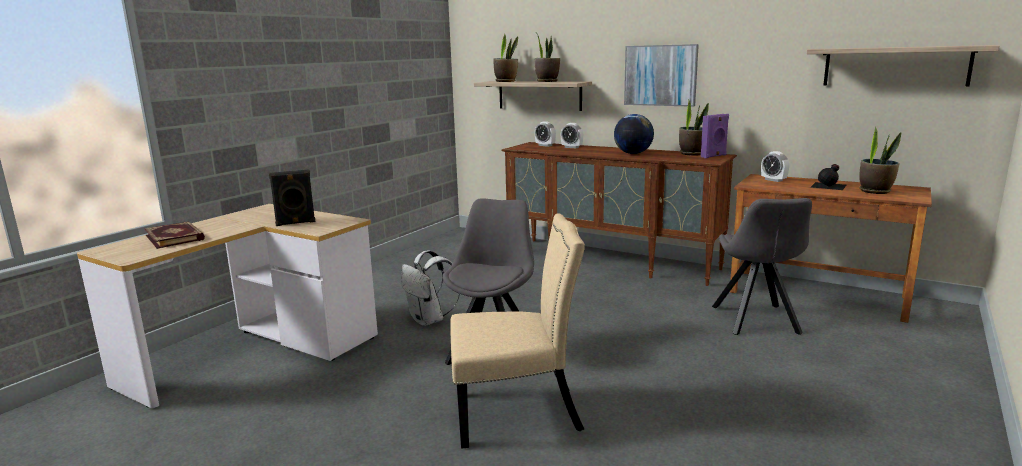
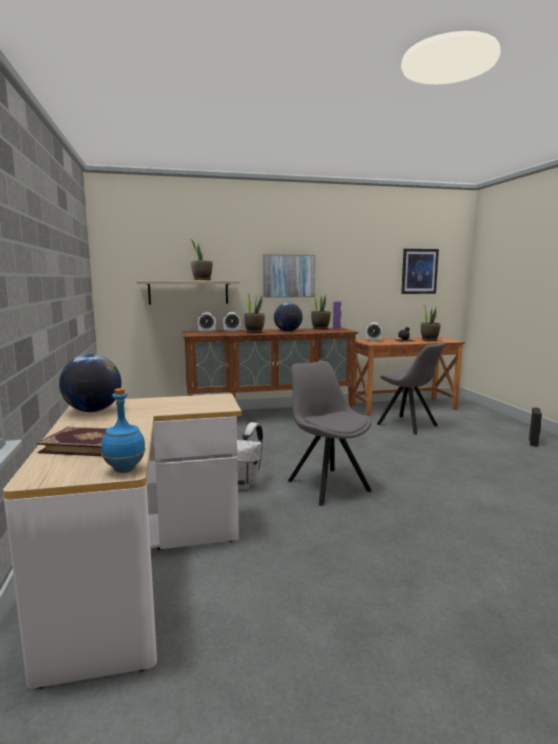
camera: 45 degrees left, 5 degrees down
black speaker [269,169,316,226] -> black speaker moved to [529,407,542,447]
beige chair [450,213,585,448] -> none
potted plant [493,34,518,82] -> potted plant moved to [244,293,265,333]
shelf [807,45,999,86] -> picture [401,249,439,294]
none -> globe [59,354,121,412]
none -> blue bottle [101,388,146,473]

